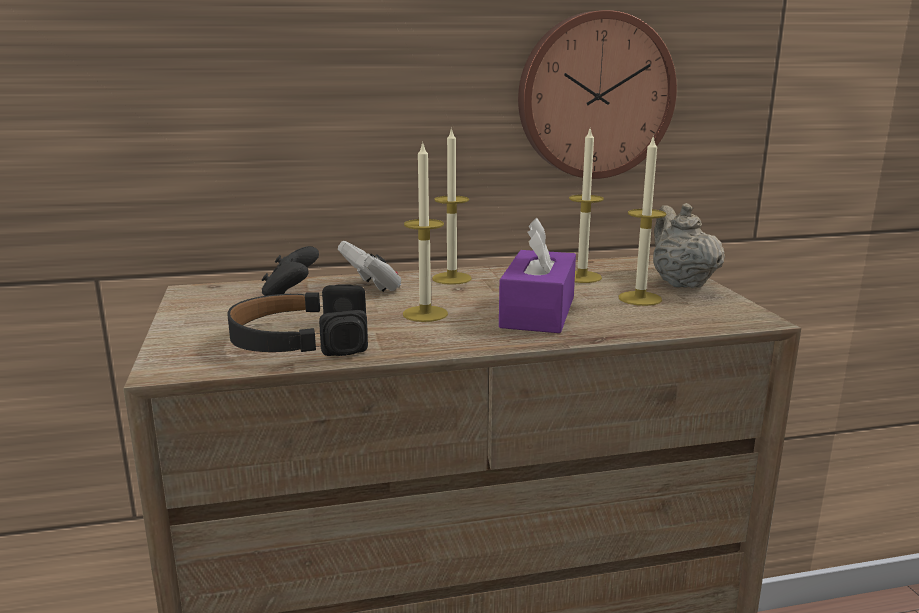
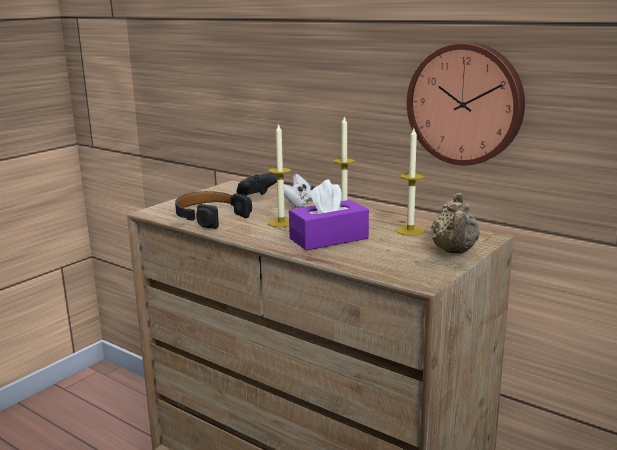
camera: 50 degrees right, 0 degrees up
candle [619,135,666,306] -> none
beige teapot [653,203,725,288] -> beige teapot turned 150 degrees clockwise [431,193,480,254]

